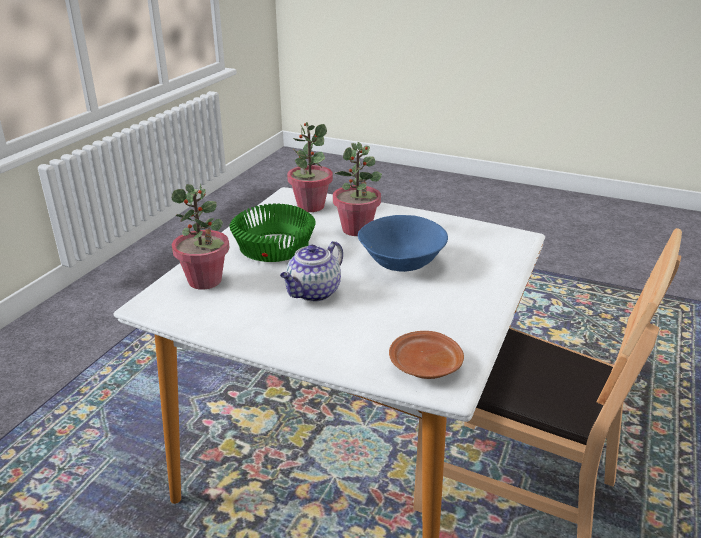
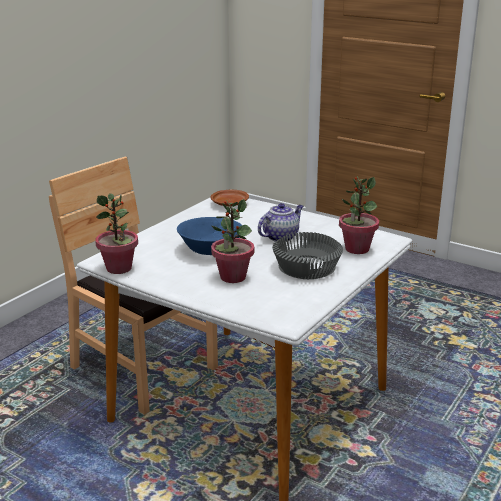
camera: 170 degrees left, 5 degrees down
green bowl [229,204,316,262] -> grey bowl [272,232,343,279]
potted plant [287,122,333,212] -> potted plant moved to [95,193,138,274]

